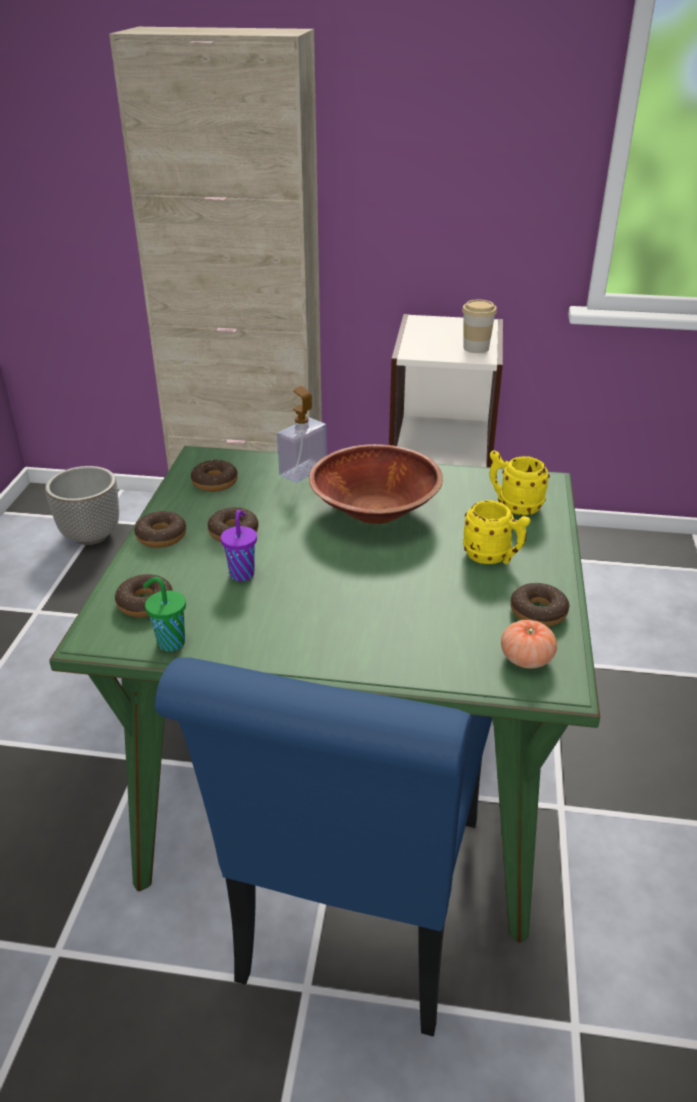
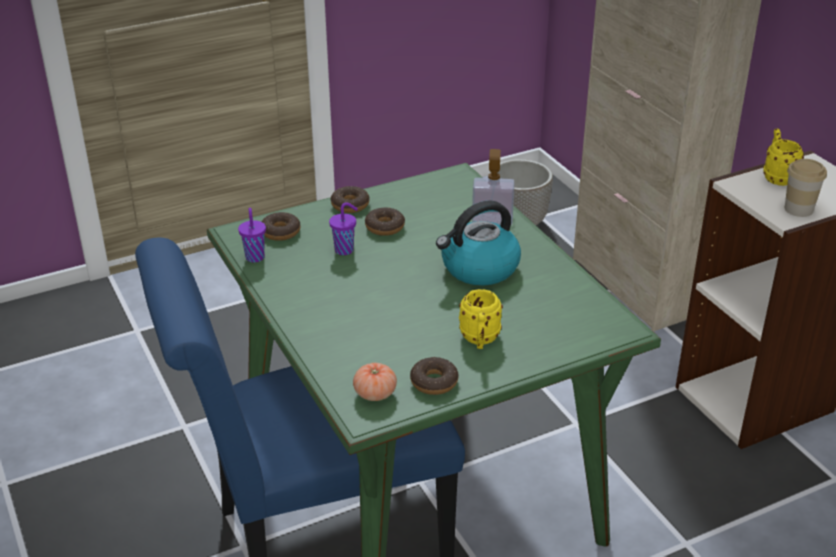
camera: 55 degrees right, 0 degrees up
green cup [143,577,186,651] -> purple cup [238,208,266,262]
donut [191,460,238,492] -> none
brown bowl [309,444,443,524] -> kettle [436,200,521,286]
yellow mug [490,451,550,515] -> yellow mug moved to [763,129,804,186]

